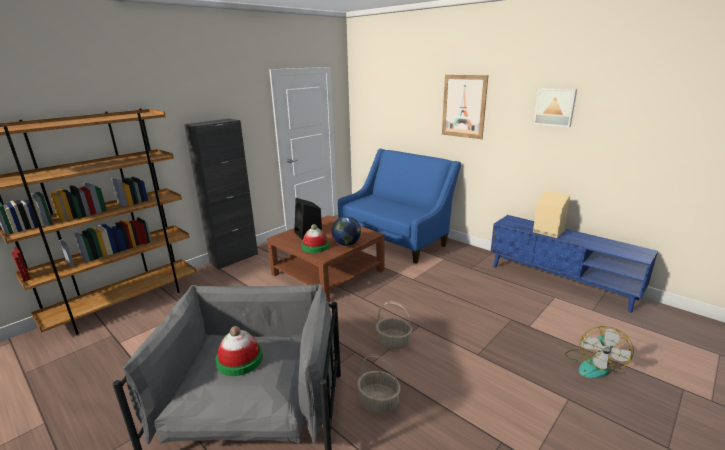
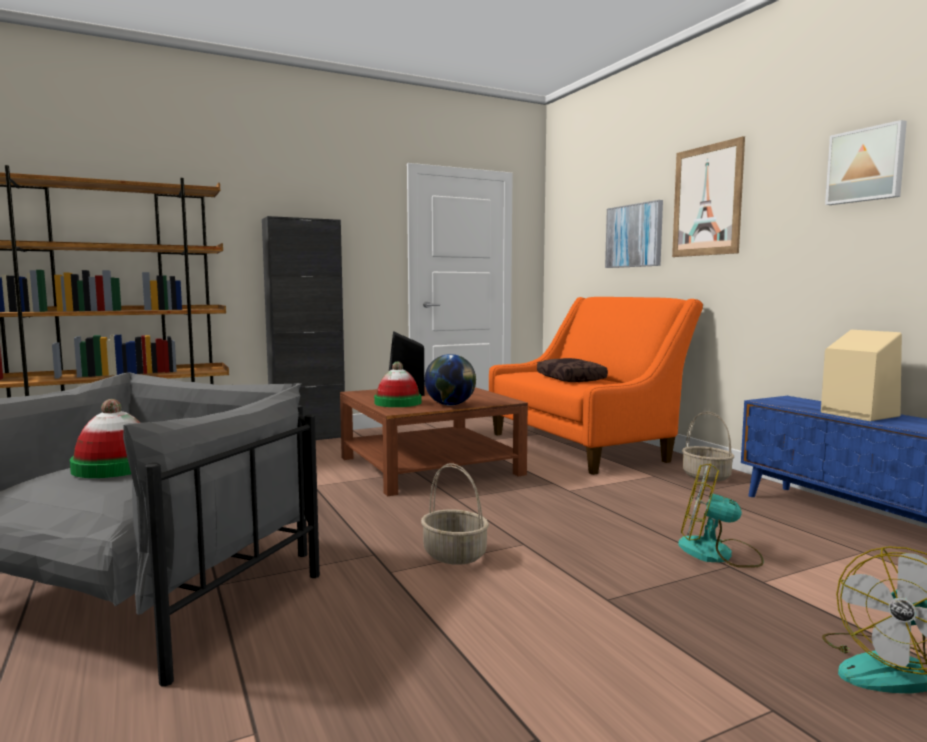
camera: 20 degrees right, 15 degrees down
blue sofa [338,149,461,264] -> orange sofa [489,297,703,475]
basket [357,354,400,413] -> basket moved to [682,411,734,482]
none -> brown pillow [537,358,608,382]
none -> picture [605,200,663,268]
none -> fan [678,463,764,568]

